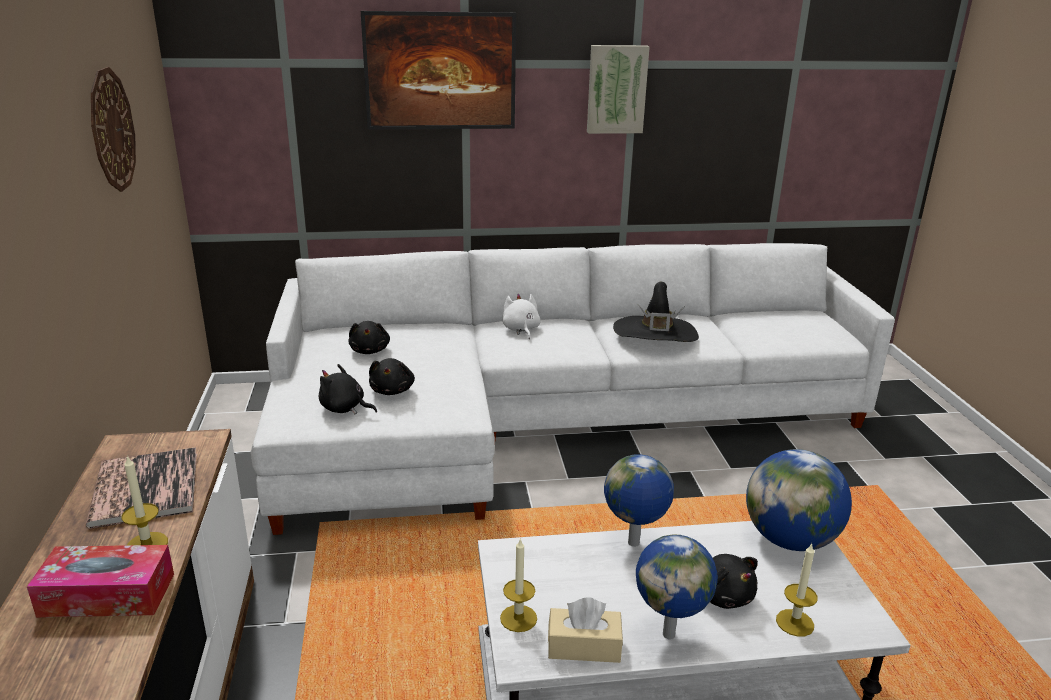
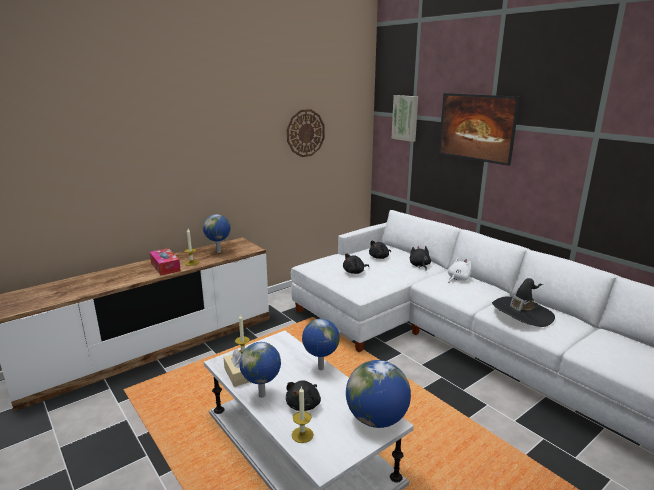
camera: 60 degrees right, 5 degrees down
book [86,447,197,529] -> globe [203,214,231,253]
black plush toy [319,364,377,414] -> black plush toy moved to [410,246,431,270]
picture [587,45,650,134] -> picture moved to [391,95,418,142]

